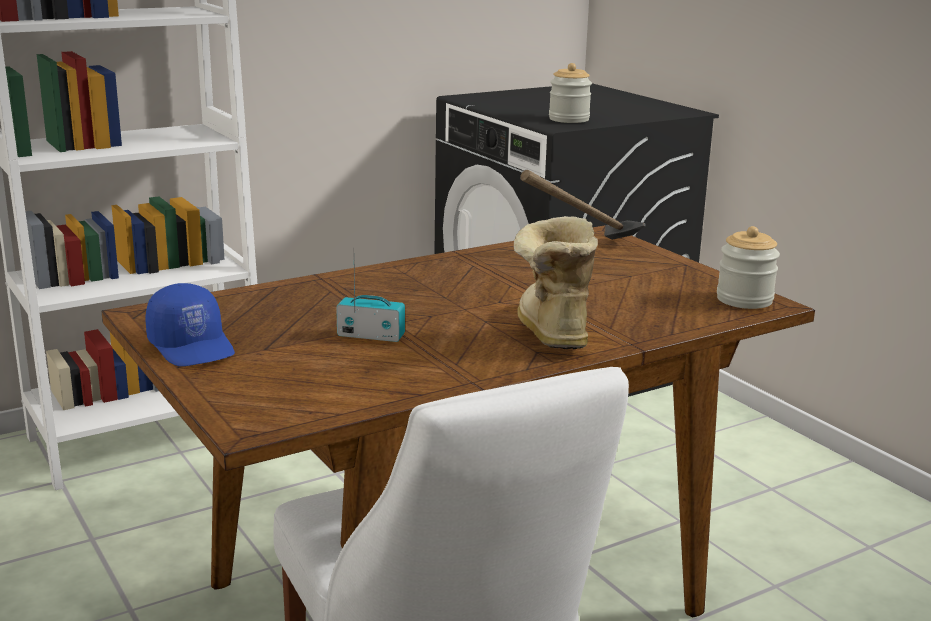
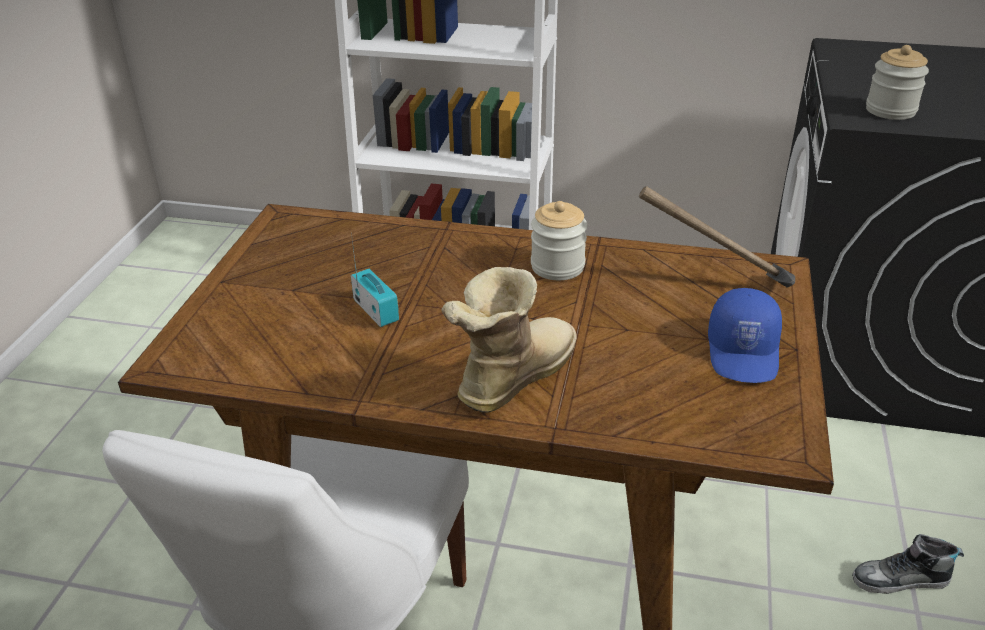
camera: 45 degrees right, 15 degrees up
blue cap [145,283,235,366] -> blue cap moved to [708,288,782,383]
jar [717,226,780,309] -> jar moved to [531,201,587,280]
none -> shoe [852,534,964,594]

